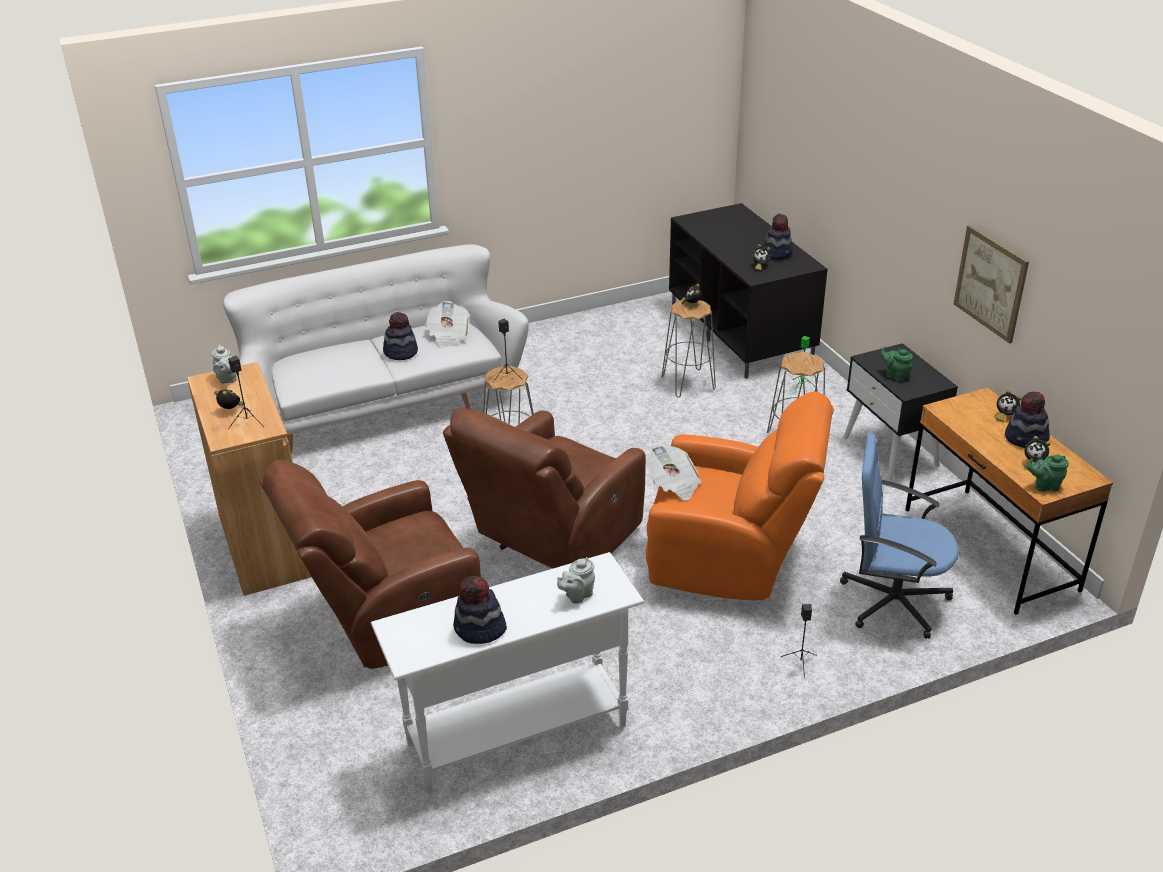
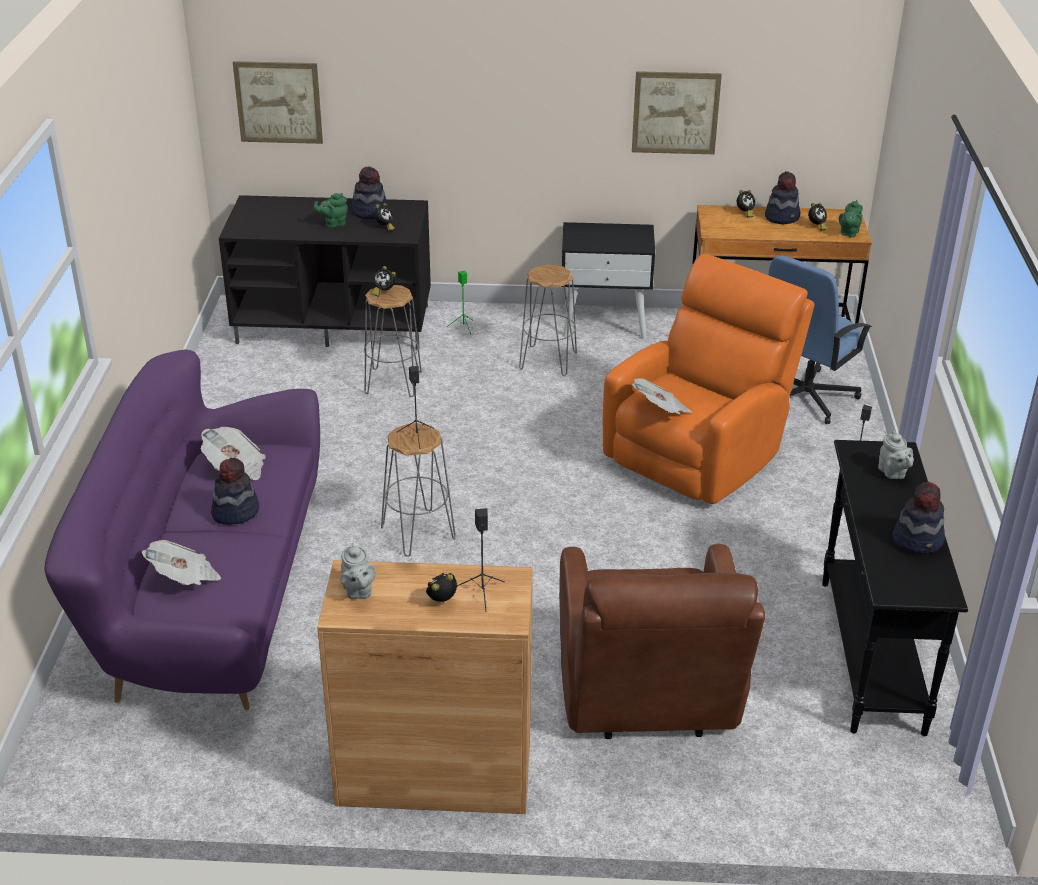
camera: 65 degrees left, 0 degrees up
grey teapot [212,344,237,384] -> grey teapot turned 75 degrees clockwise [340,543,376,599]
white sofa [223,244,529,454] -> purple sofa [44,349,320,710]
white console table [371,552,644,794] -> black console table [822,440,968,736]
brown armchair [443,408,646,569] -> none
green teapot [880,347,913,381] -> green teapot moved to [314,193,348,228]
none -> newspaper [142,540,221,585]
none -> picture [233,61,323,144]

